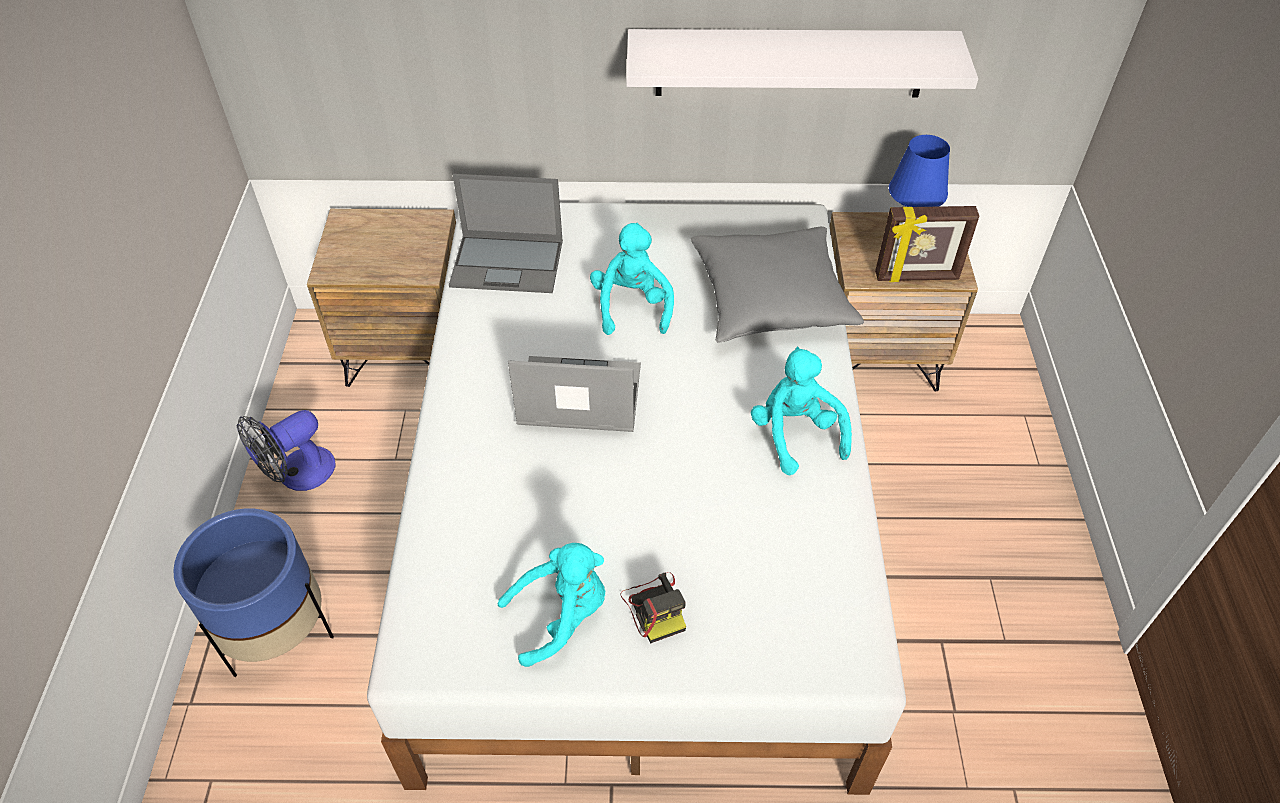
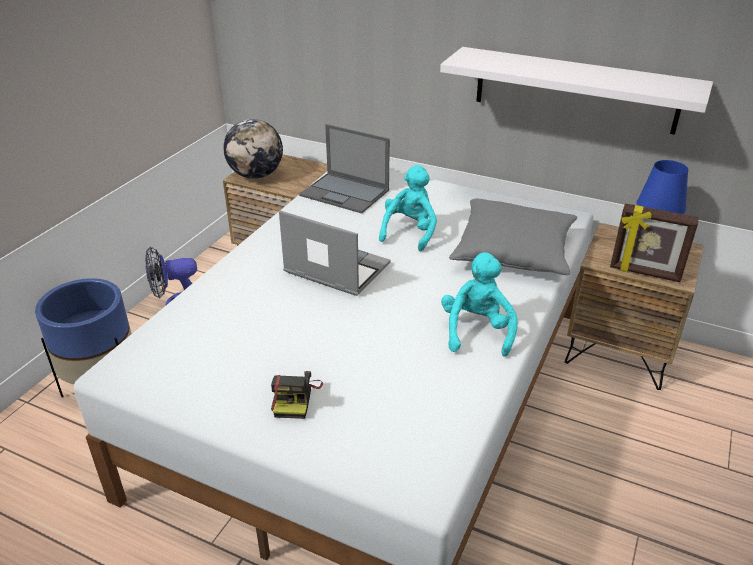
camera: 25 degrees right, 15 degrees down
turquoise plush toy [498,543,605,667] -> none
none -> globe [223,119,283,179]

